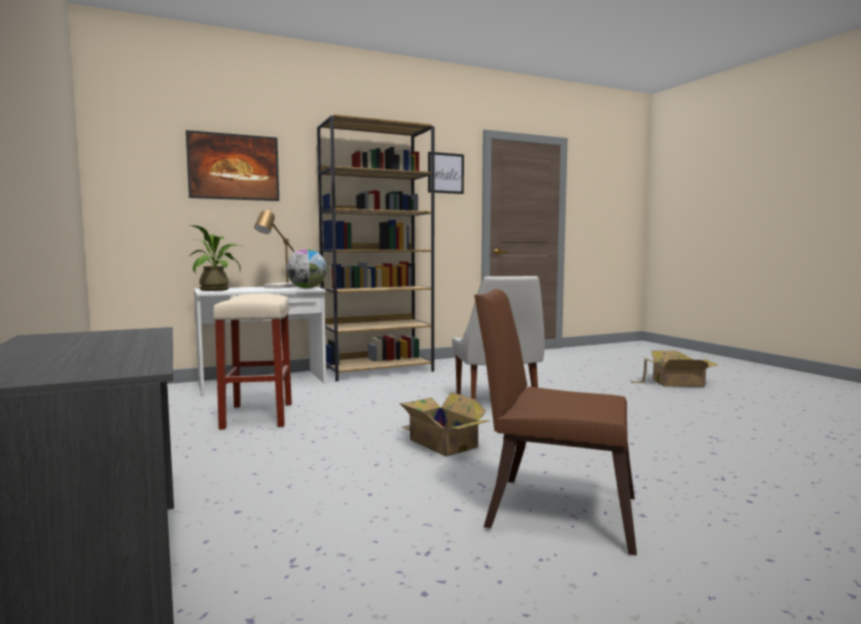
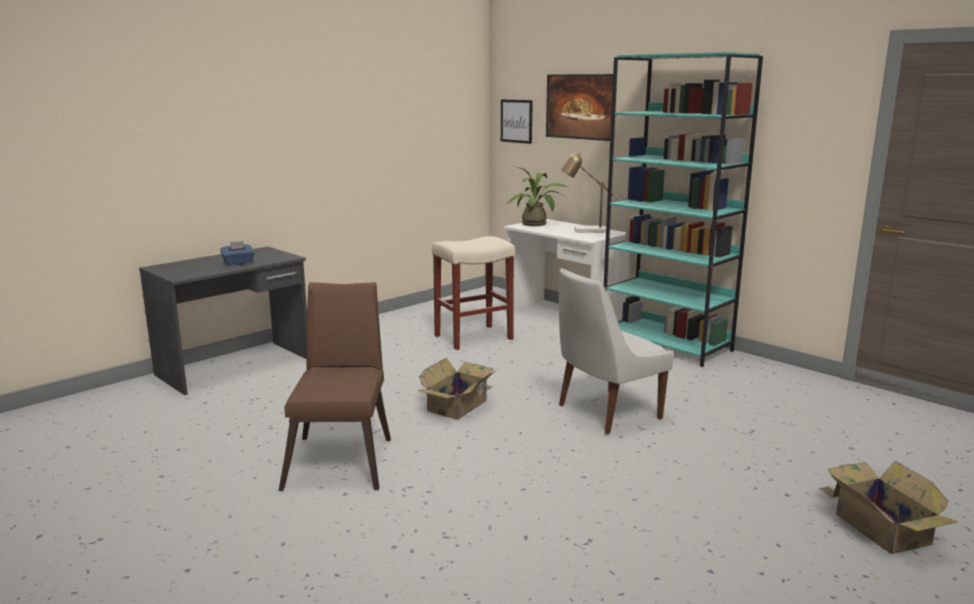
camera: 70 degrees right, 10 degrees up
globe [286,249,327,288] -> none
brown bookcase [317,114,434,381] -> turquoise bookcase [604,52,763,367]
picture [428,152,464,194] -> picture moved to [501,99,533,144]
none -> blue tissue box [220,241,255,266]

